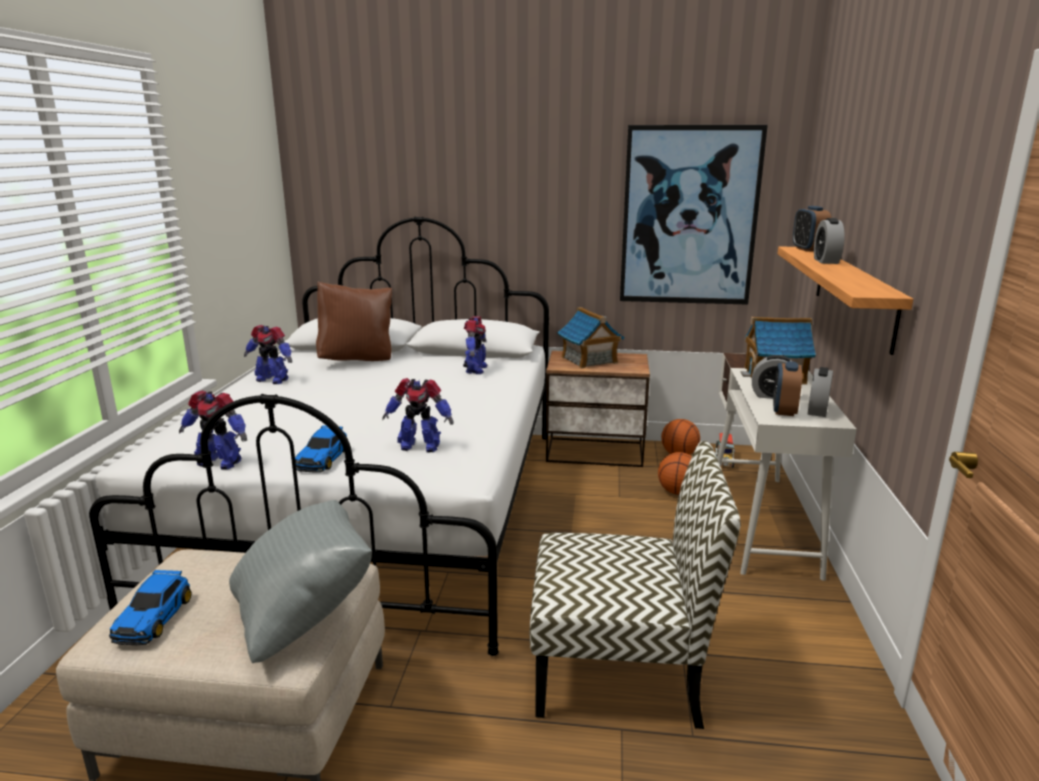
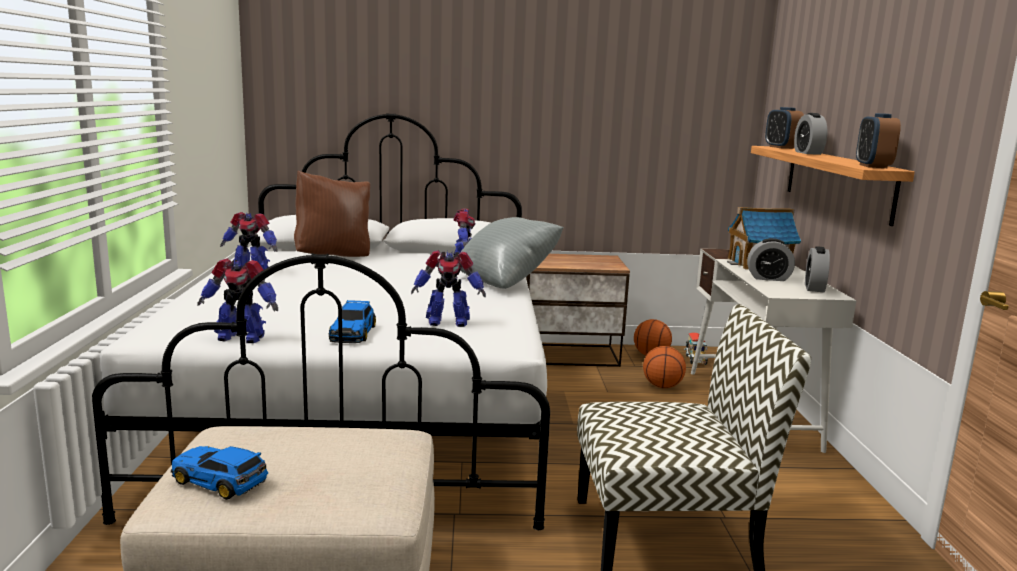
camera: 10 degrees left, 5 degrees down
toy car [109,570,192,645] -> toy car turned 120 degrees clockwise [171,446,268,500]
grey pillow [229,500,372,663] -> grey pillow moved to [459,217,564,289]
toy house [557,307,625,368] -> none
picture [620,125,768,305] -> none
alarm clock [773,361,802,416] -> alarm clock moved to [856,113,901,168]

